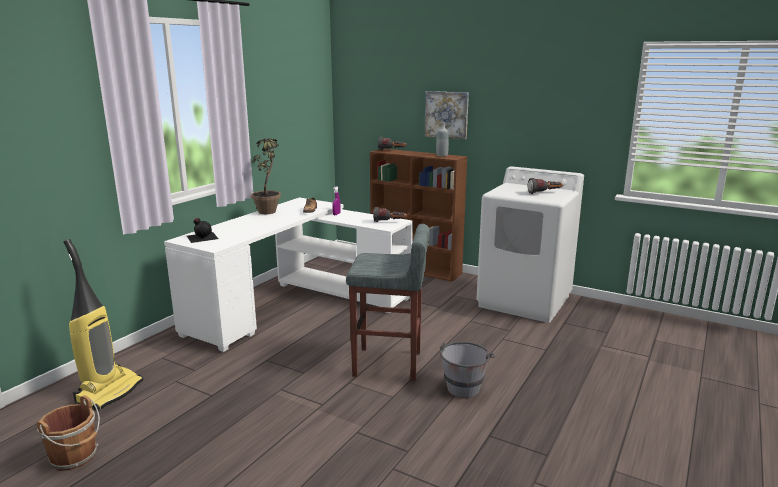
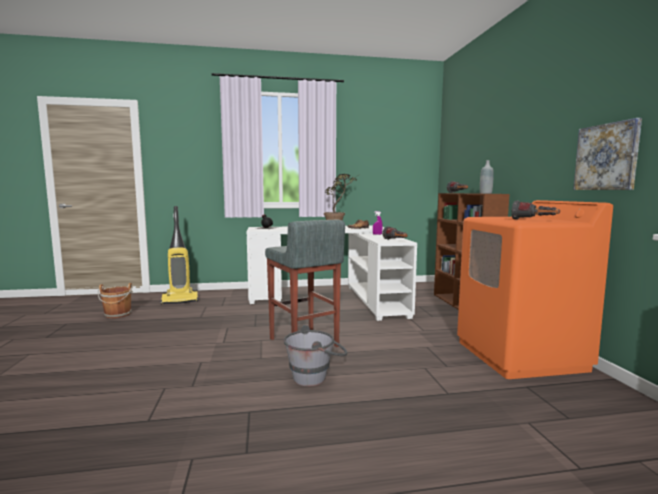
camera: 50 degrees right, 10 degrees down
picture [425,91,469,140] -> picture moved to [573,118,642,190]
white washing machine [476,166,584,323] -> orange washing machine [457,200,613,379]

